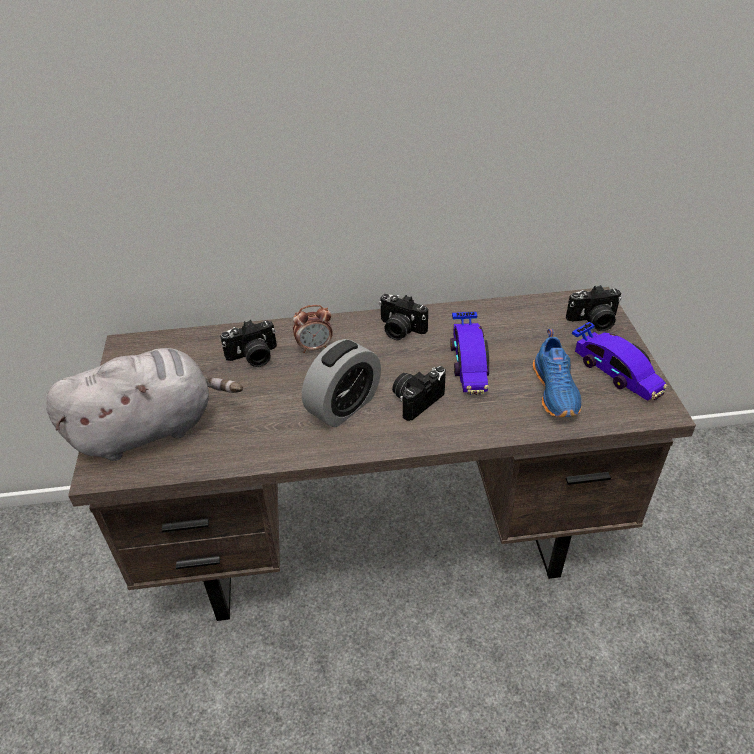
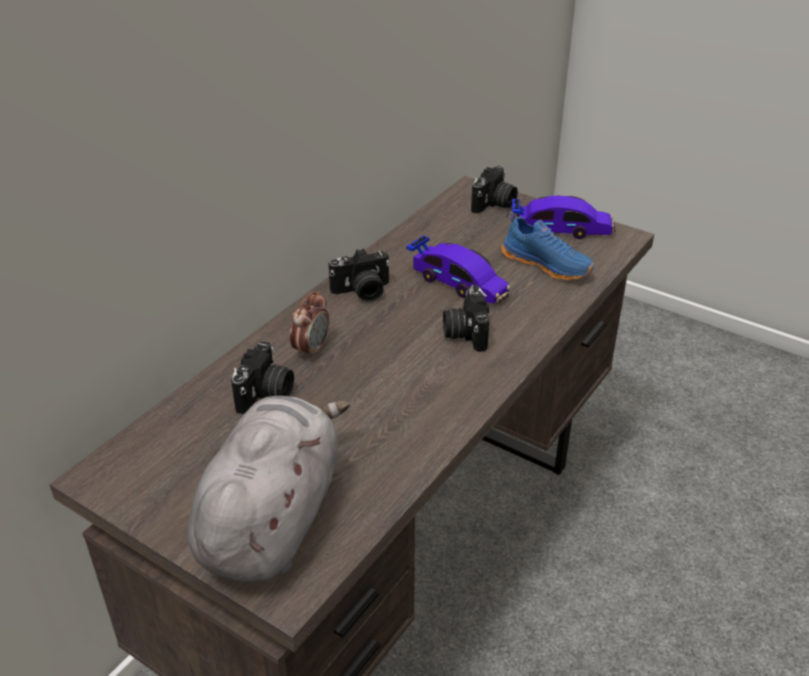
camera: 50 degrees left, 5 degrees down
alarm clock [302,339,381,427] -> none

